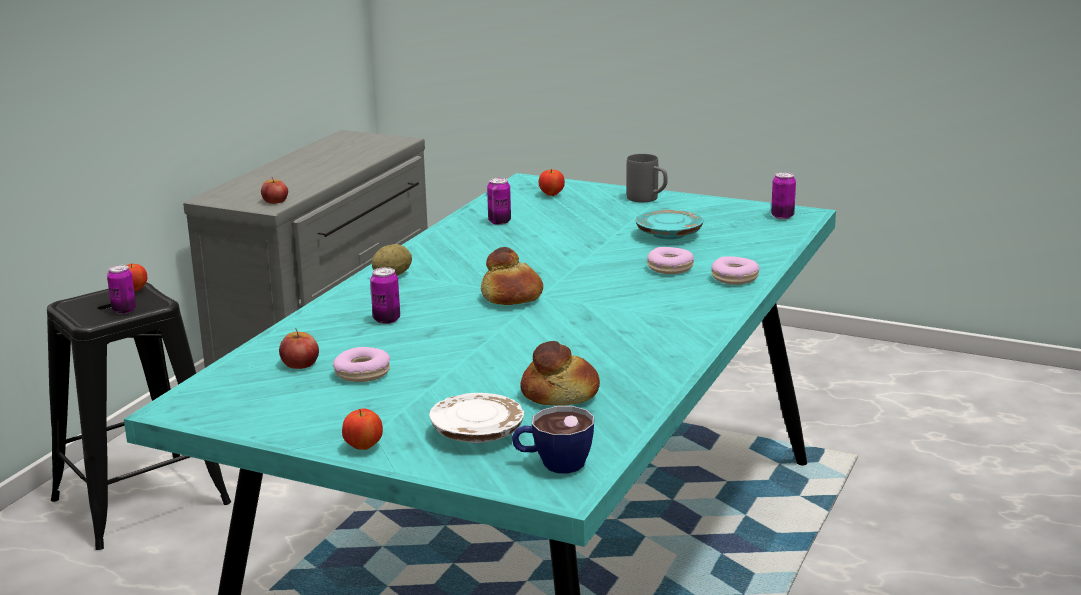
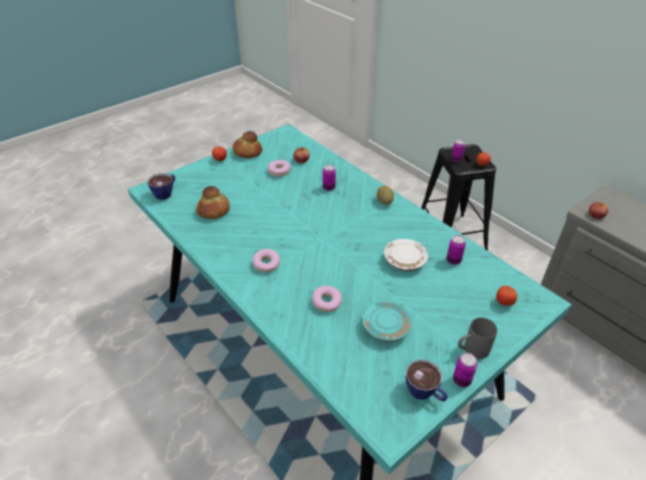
camera: 115 degrees right, 20 degrees up
white plate [429,393,524,443] -> white plate moved to [384,239,428,271]
bread [481,247,543,305] -> bread moved to [232,131,262,158]
donut [711,256,759,285] -> donut moved to [253,249,280,272]
can [771,172,796,219] -> can moved to [453,353,477,387]
none -> cup [406,359,448,402]

